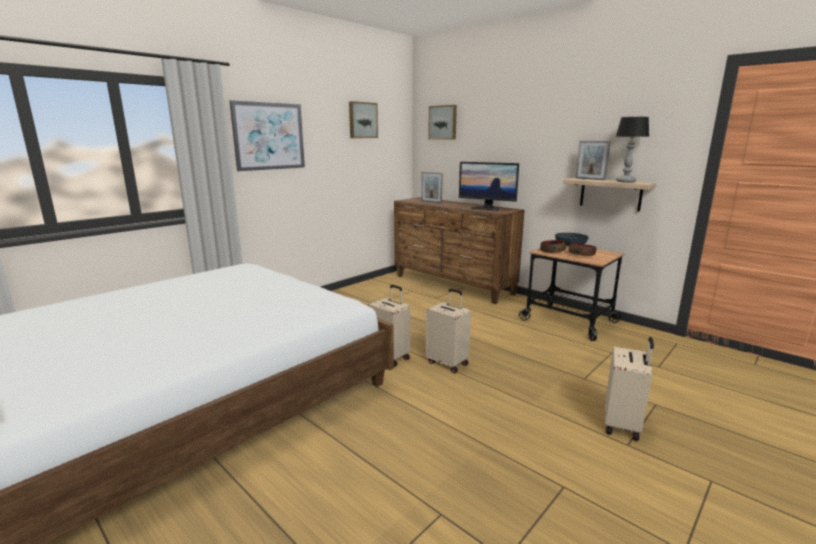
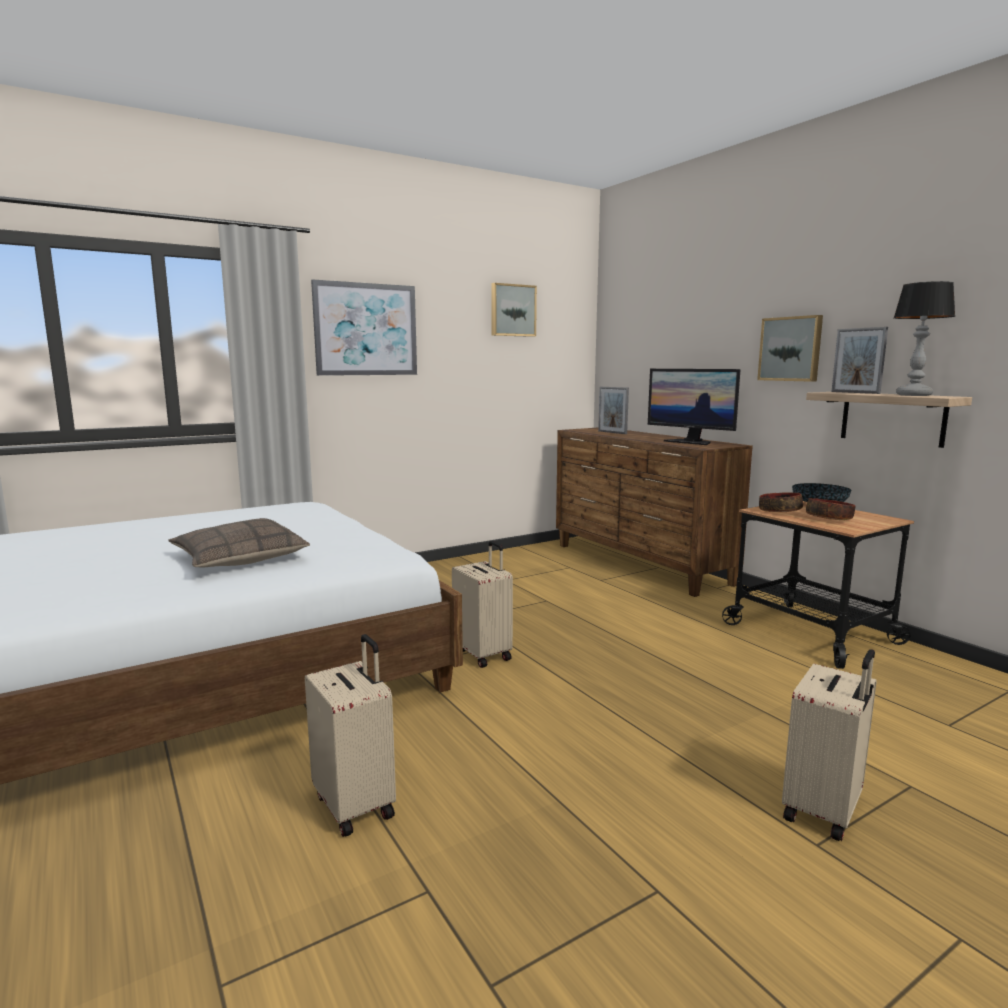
camera: 15 degrees right, 5 degrees down
beige suitcase [425,289,471,373] -> beige suitcase moved to [305,634,396,837]
picture [428,105,457,140] -> picture moved to [757,315,823,382]
none -> pillow [168,518,310,568]

